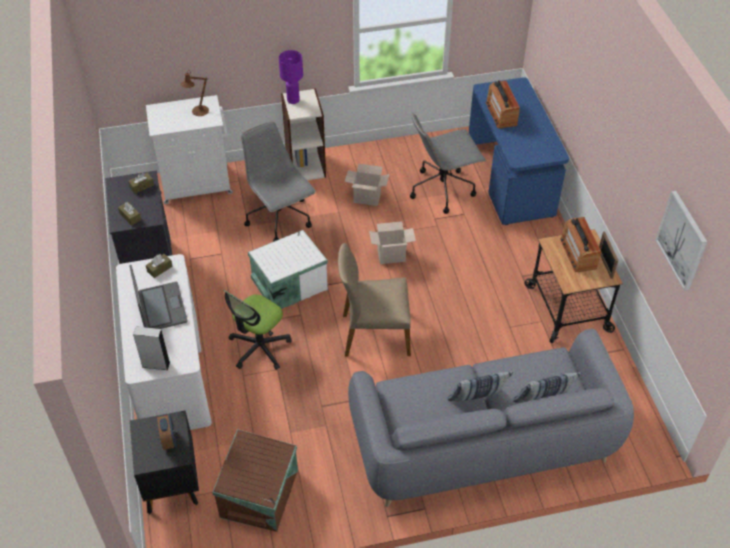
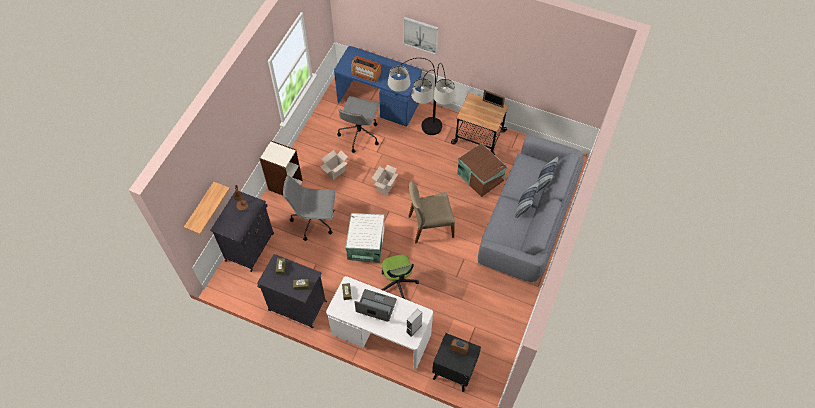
camera: 55 degrees left, 10 degrees up
white cabinet [146,95,233,204] -> black cabinet [210,191,274,272]
brown storage box [212,429,298,532] -> brown storage box moved to [457,143,508,197]
purple table lamp [279,50,303,104] -> none
beige chair [338,243,411,357] -> beige chair turned 45 degrees clockwise [409,181,455,244]
radio [560,217,601,272] -> none
picture [656,191,707,291] -> picture moved to [403,17,439,55]
none -> shelf [184,182,230,234]
none -> floor lamp [388,58,456,135]

